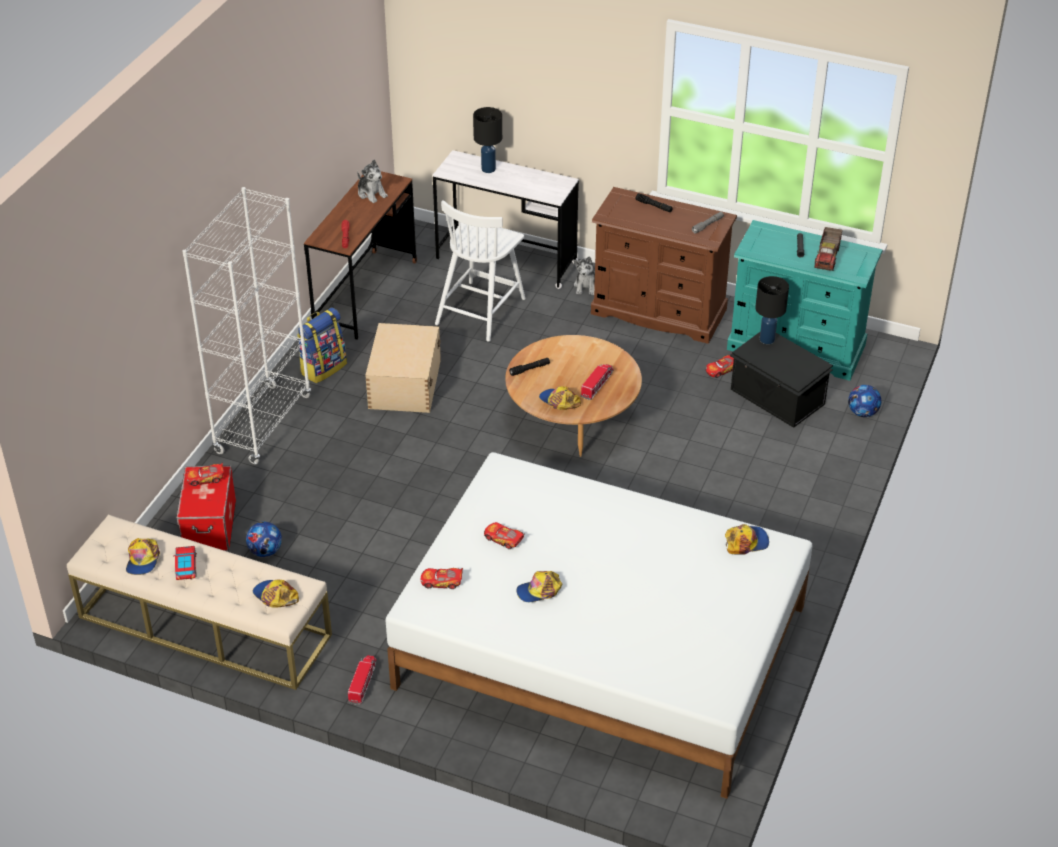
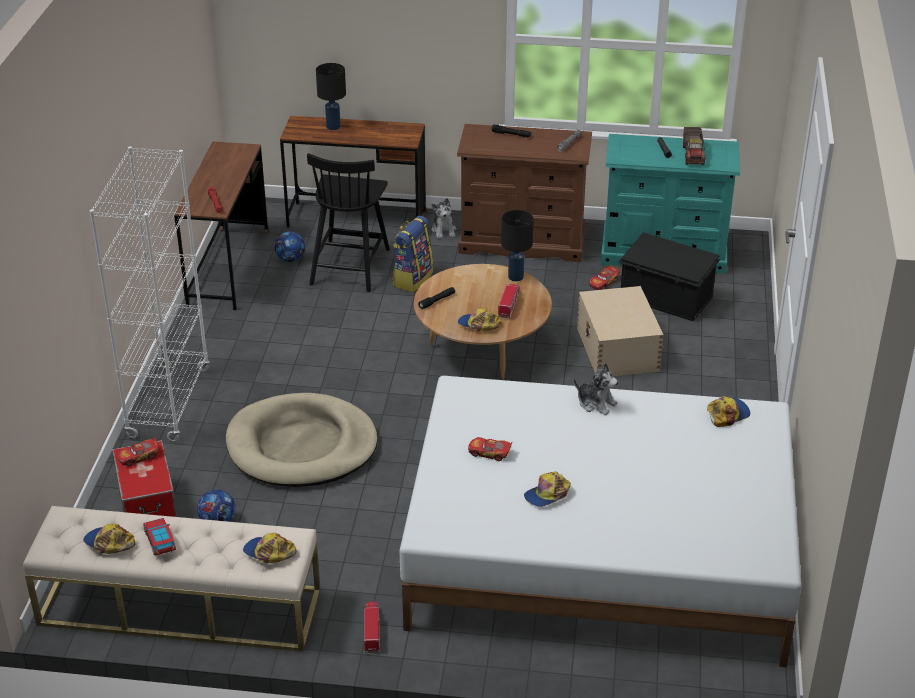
camera: 15 degrees left, 5 degrees down
cap [126,538,160,575] -> cap turned 135 degrees clockwise [83,524,135,554]
backpack [297,308,347,383] -> backpack moved to [392,216,433,292]
plush toy [357,160,388,203] -> plush toy moved to [574,363,618,415]
beige storage box [365,323,441,413] -> beige storage box moved to [577,286,664,377]
toy car [421,568,463,589] -> none
white desk [432,150,579,289] -> brown desk [280,116,428,228]
white chair [435,200,526,342] -> black chair [307,153,390,292]
black table lamp [755,276,789,344] -> black table lamp moved to [501,210,533,281]
football [848,385,881,417] -> football moved to [275,231,305,262]
none -> beige dog bed [226,393,378,487]

